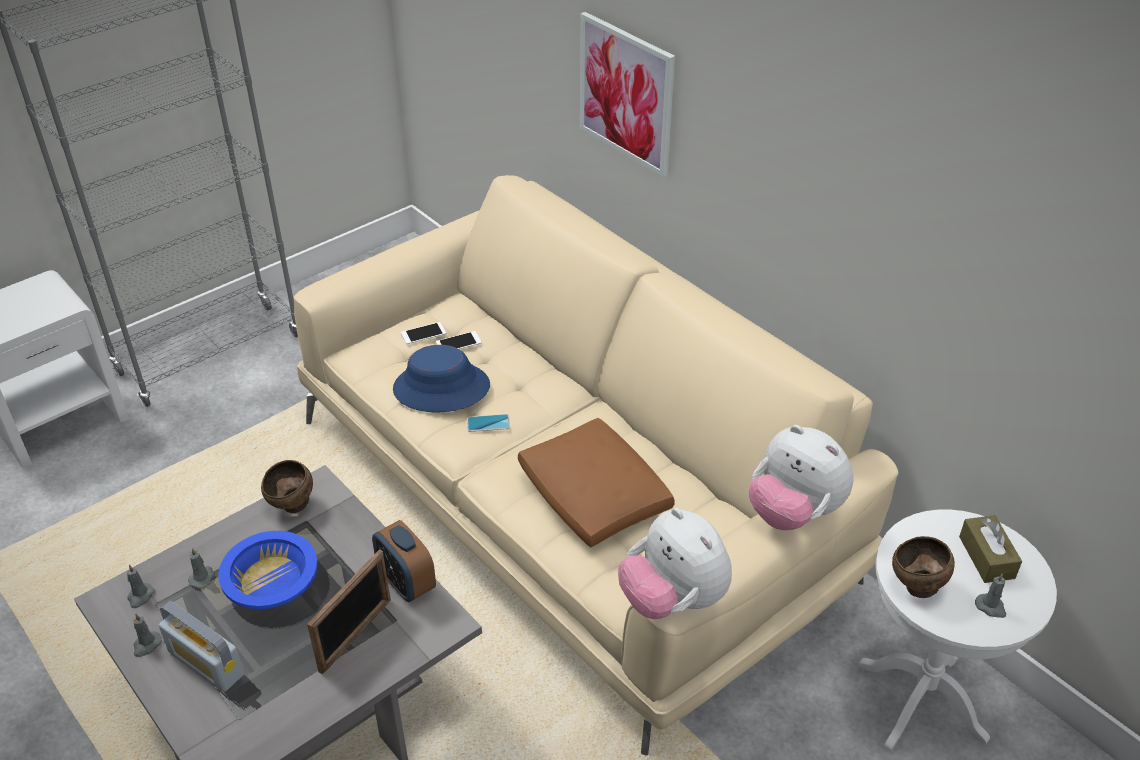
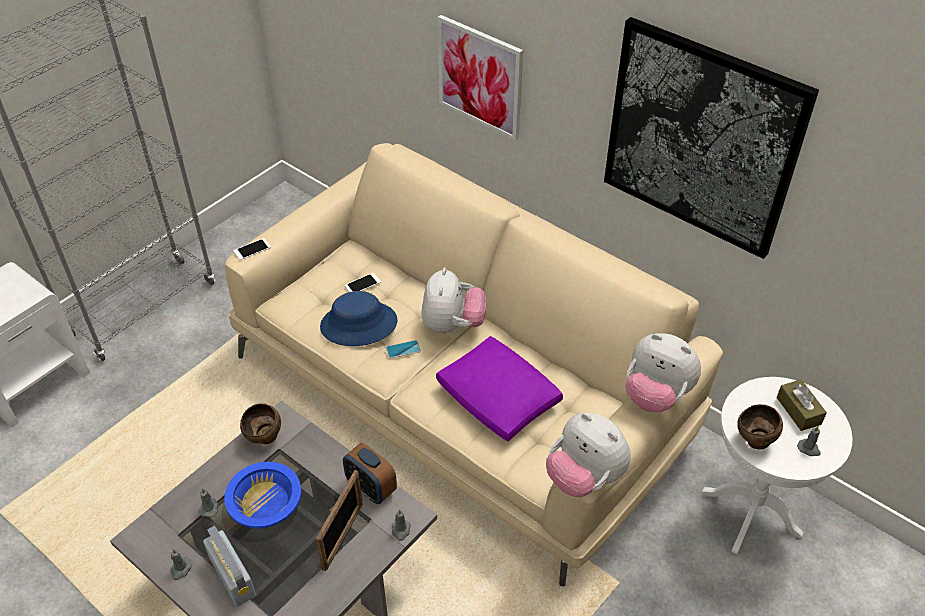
camera: 10 degrees left, 5 degrees up
grey candle [127,565,155,608] -> grey candle moved to [392,509,411,541]
radio [159,601,244,692] -> radio turned 150 degrees counterclockwise [203,526,256,607]
phone [401,322,446,344] -> phone moved to [233,238,271,260]
brown pillow [518,418,675,547] -> purple pillow [436,336,563,441]
none -> plush toy [421,268,486,334]
none -> picture [604,17,819,259]

